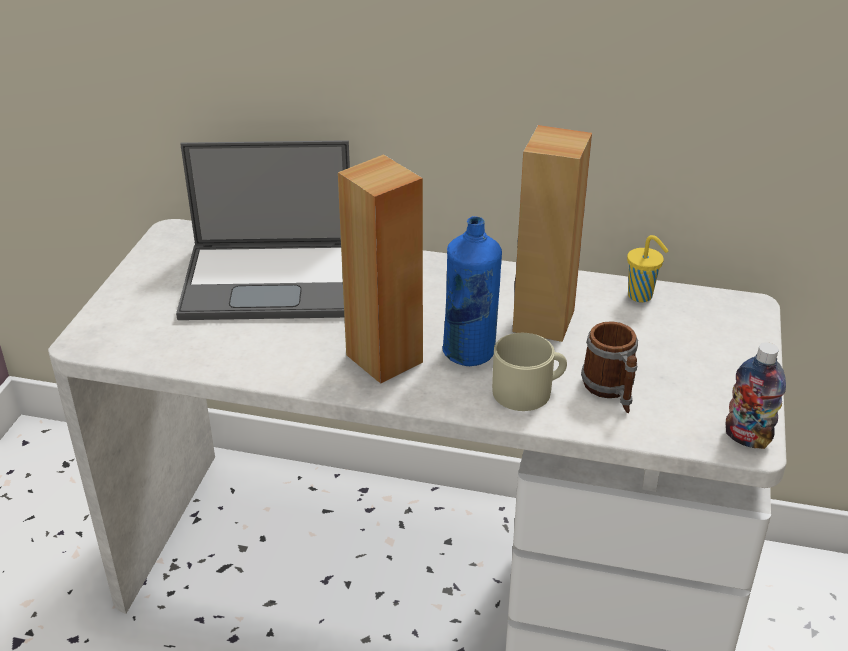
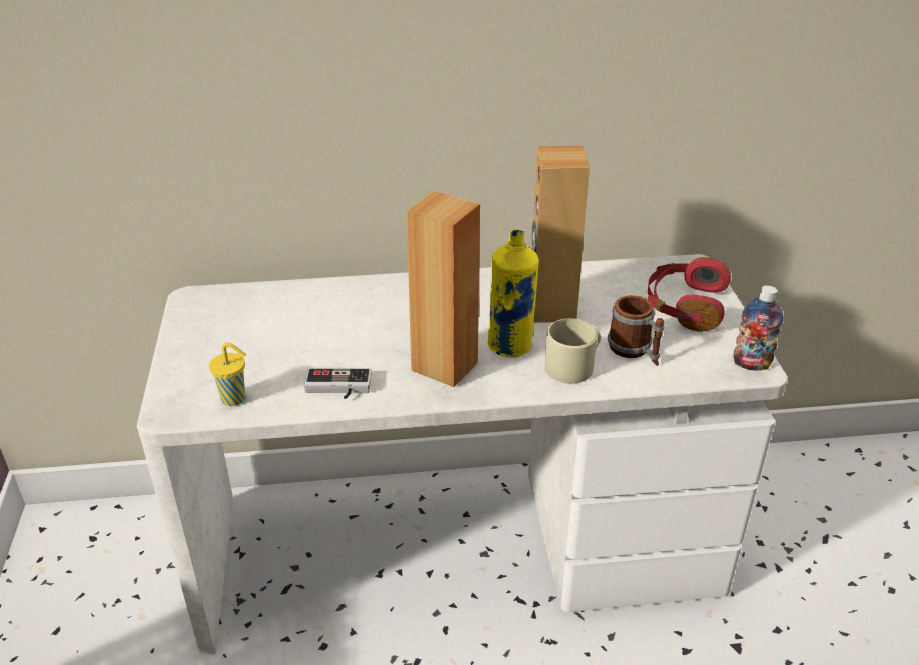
camera: 20 degrees left, 0 degrees up
laptop [176,140,350,320] -> none
blue bottle [443,216,502,366] -> yellow bottle [488,230,539,357]
yellow cup [627,235,668,302] -> yellow cup moved to [209,343,246,406]
none -> game controller [304,368,372,399]
none -> red headphones [648,257,731,332]

